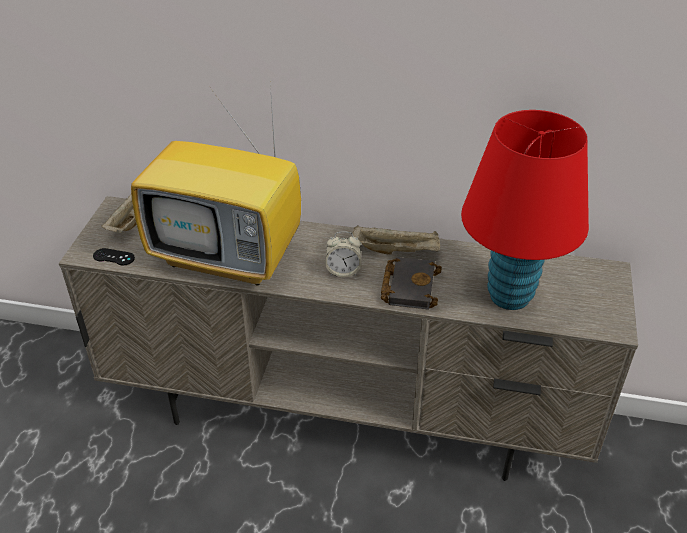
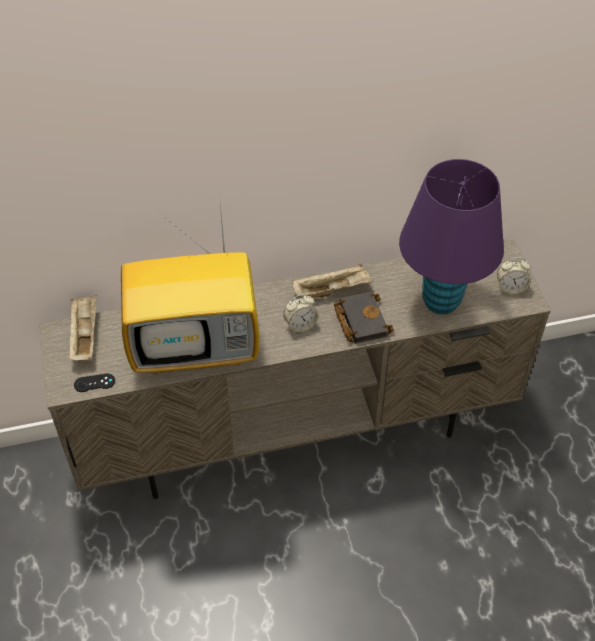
camera: 25 degrees left, 10 degrees up
red table lamp [461,110,589,310] -> purple table lamp [399,159,504,314]
none -> alarm clock [497,257,531,295]

